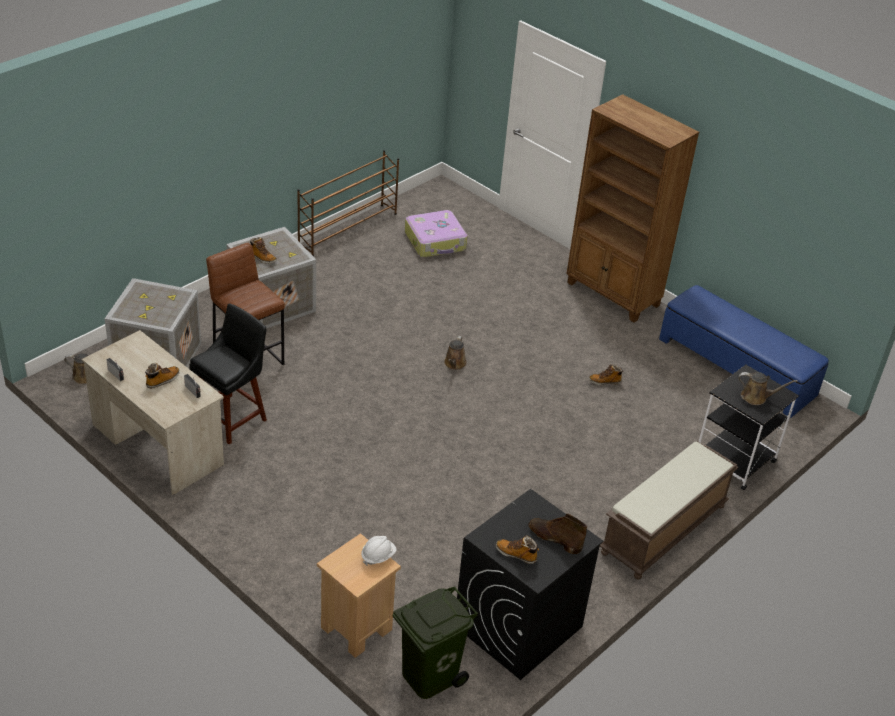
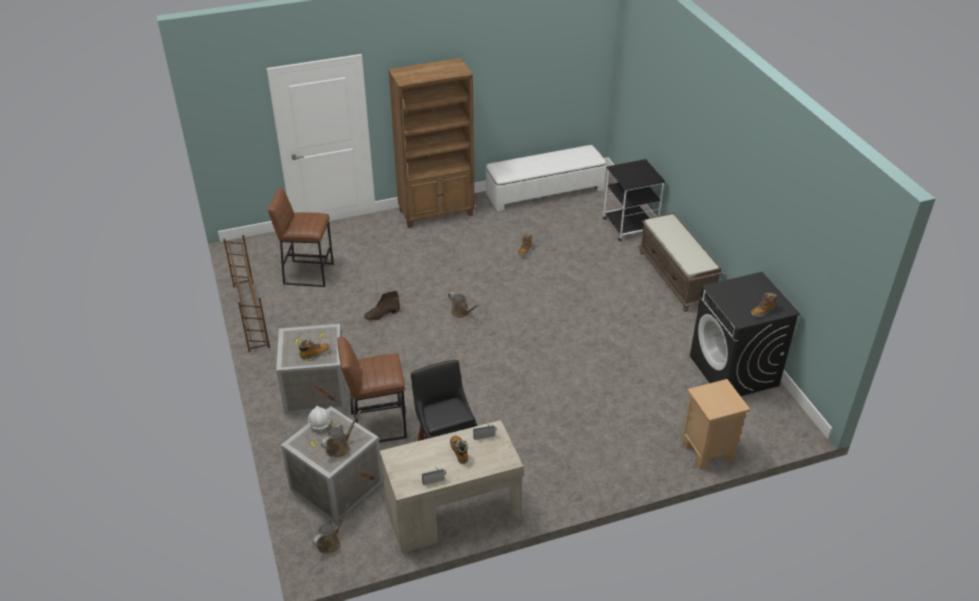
camera: 60 degrees left, 0 degrees up
white hard hat [361,536,397,565] -> white hard hat moved to [308,406,331,433]
green trash can [392,586,478,699] -> none
suitcase [405,210,467,257] -> brown stool [268,188,334,287]
brown boot [529,513,587,554] -> brown boot moved to [364,291,400,320]
blue bench [659,285,829,418] -> white bench [486,145,606,212]
brown watering can [738,372,798,405] -> brown watering can moved to [321,410,361,458]

